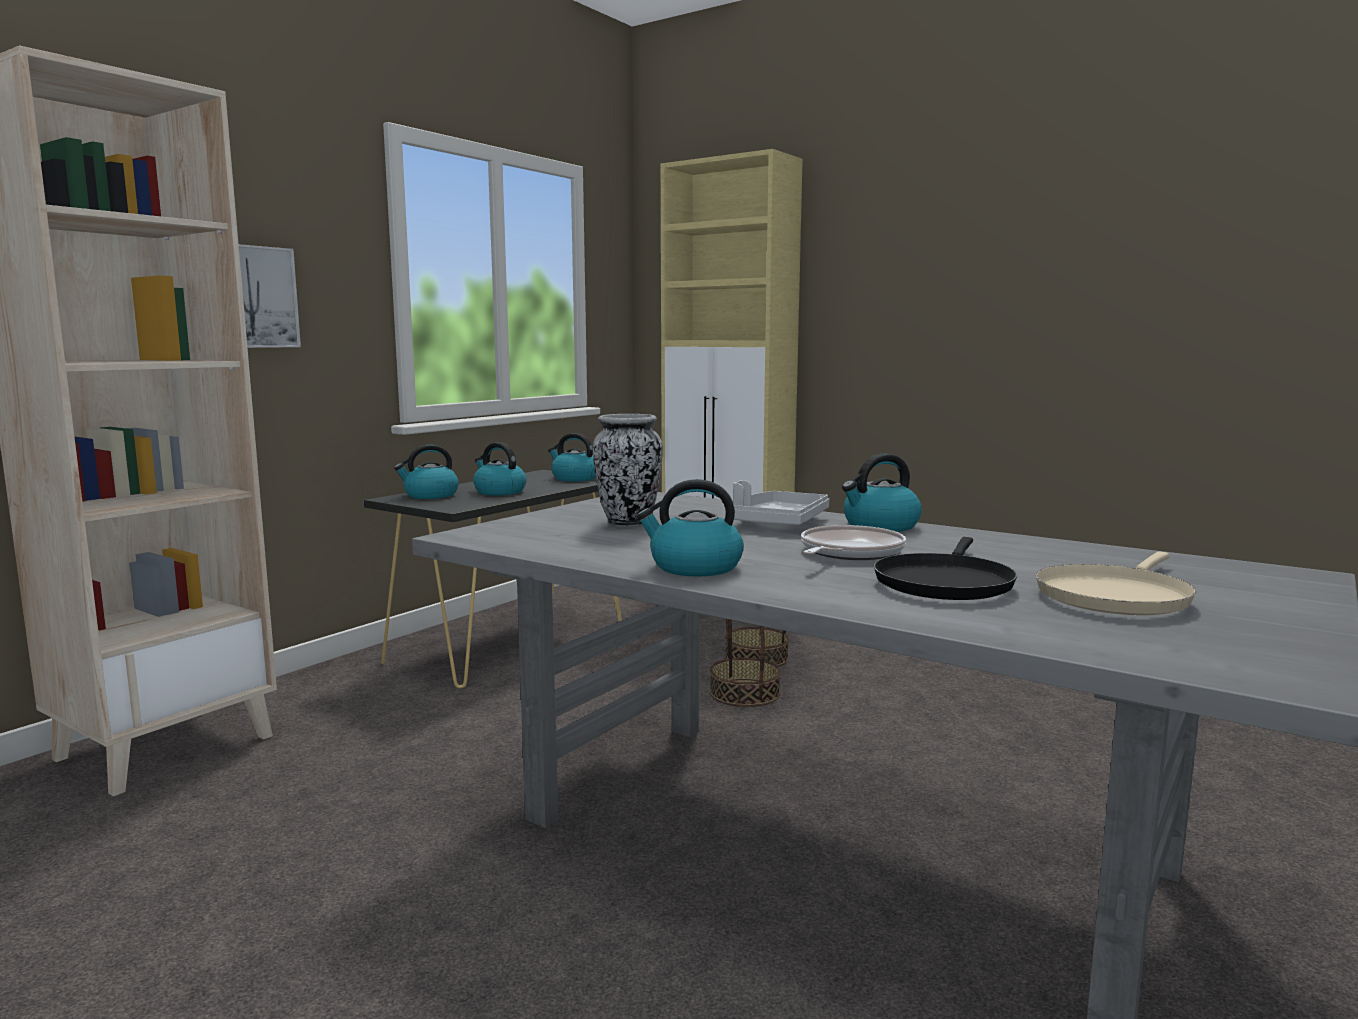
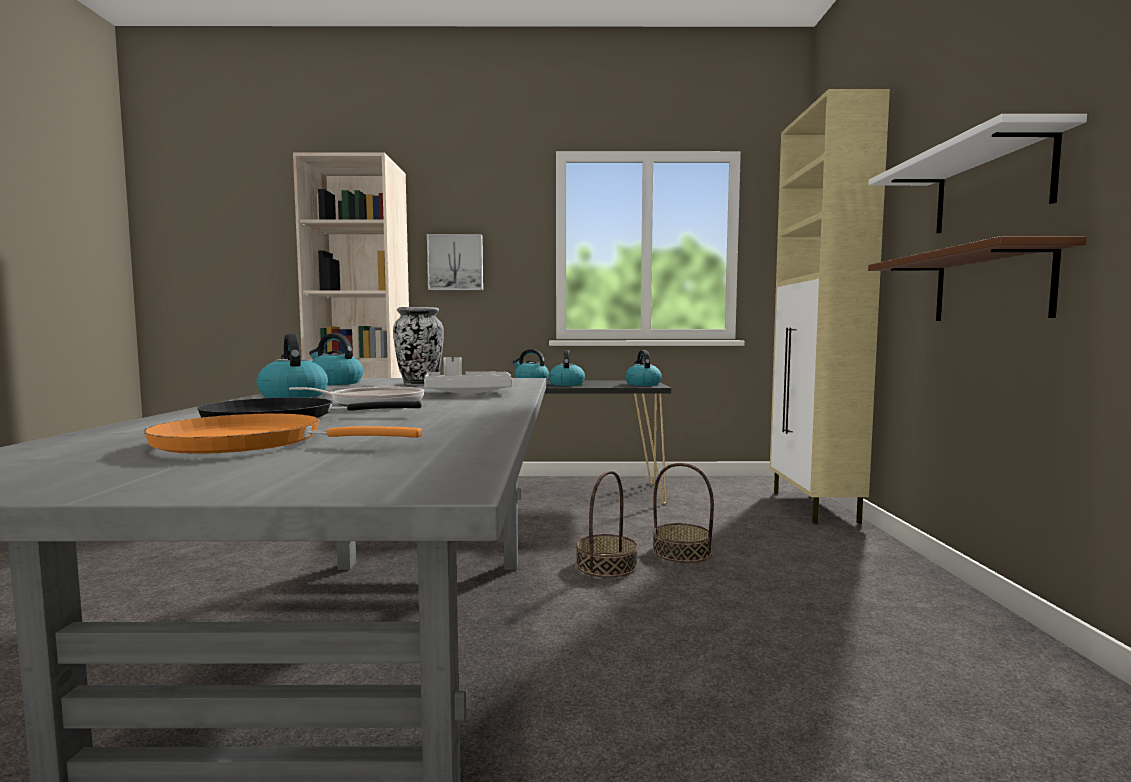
camera: 55 degrees right, 5 degrees down
kettle [842,454,922,532] -> kettle moved to [309,333,363,385]
beige frying pan [1036,551,1196,615] -> orange frying pan [143,414,422,454]
none -> white shelf [868,114,1087,234]
none -> brown shelf [868,236,1086,321]

